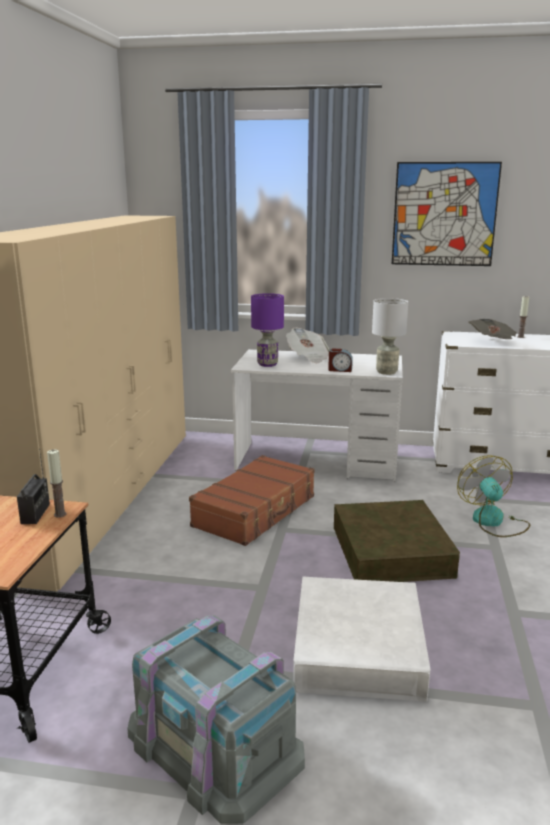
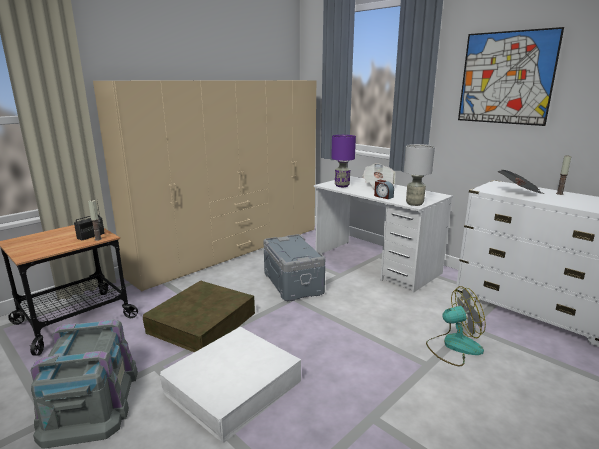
camera: 35 degrees right, 0 degrees up
brown suitcase [189,455,315,546] -> grey storage box [264,234,325,301]
brown storage box [334,500,460,582] -> brown storage box moved to [143,280,255,352]
fan [457,455,530,537] -> fan turned 60 degrees clockwise [426,286,486,366]

